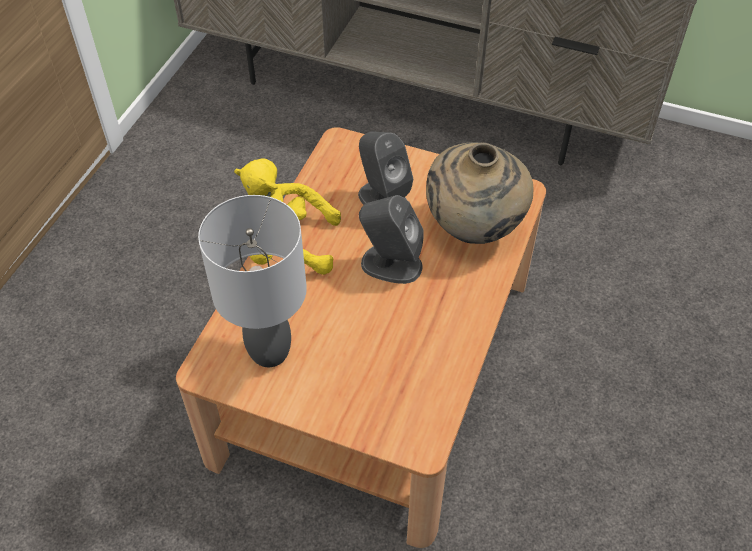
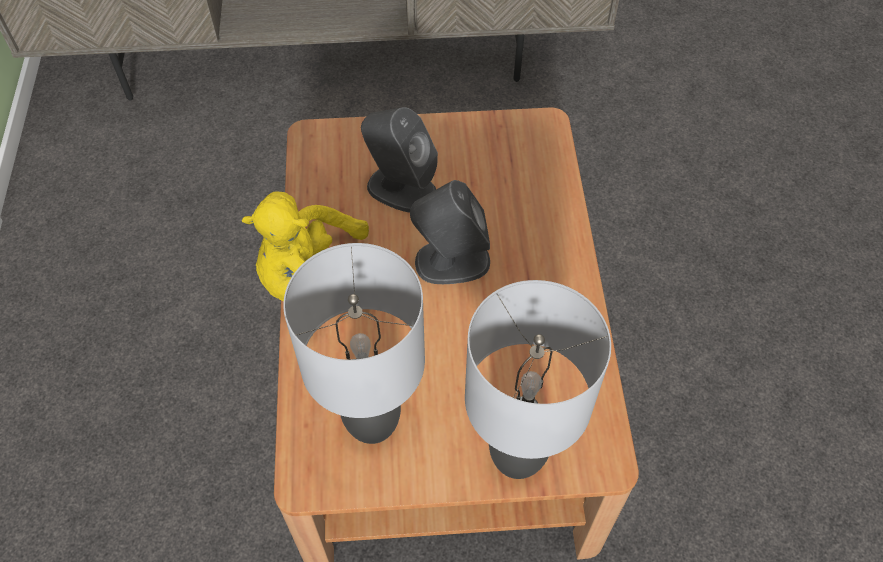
camera: 25 degrees left, 5 degrees up
beige vase [426,142,533,244] -> none
none -> grey table lamp [465,280,611,479]

